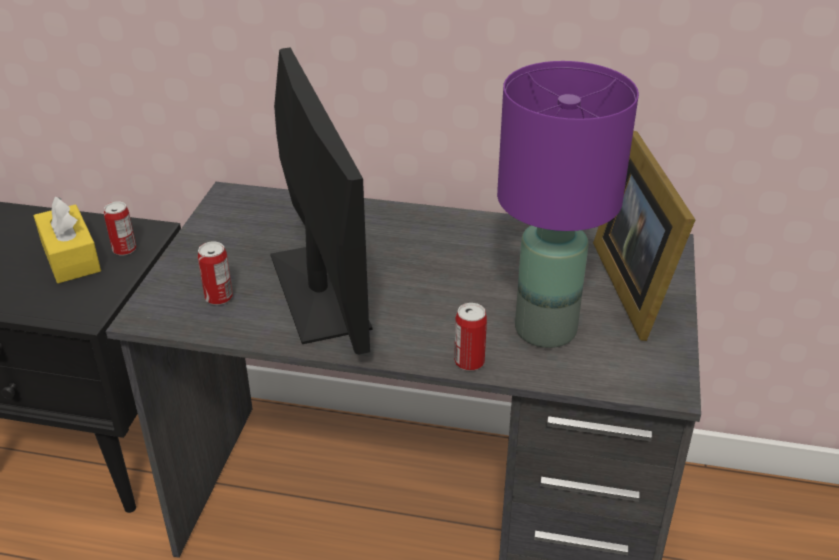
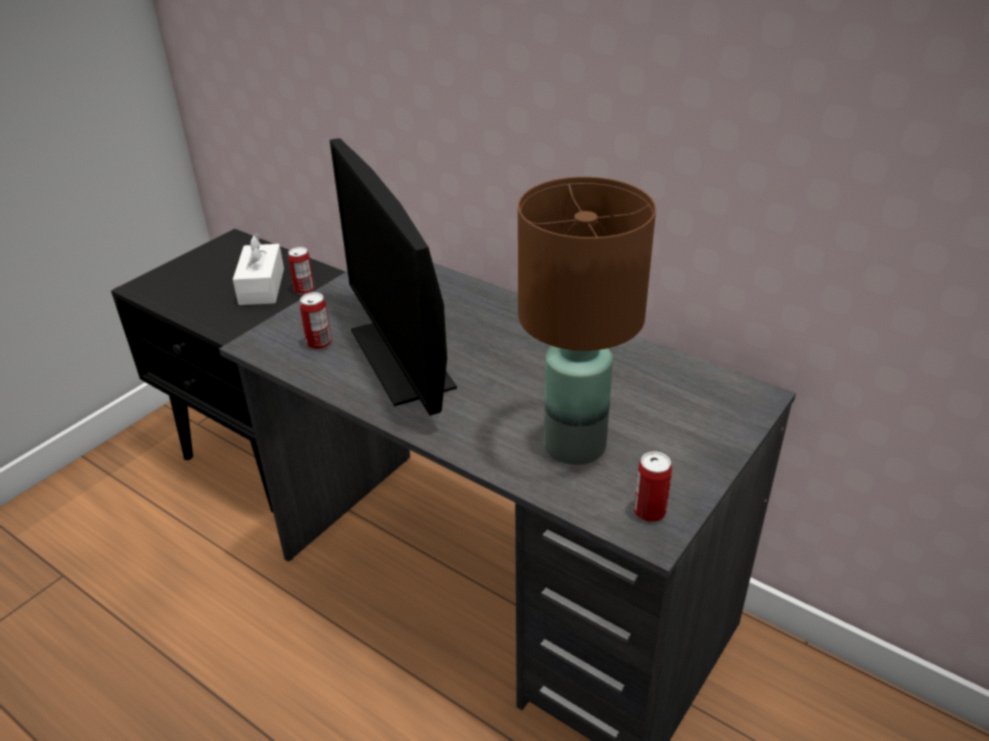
camera: 25 degrees right, 0 degrees up
yellow tissue box [34,197,101,283] -> white tissue box [233,233,284,305]
monitor [270,47,372,354] -> monitor turned 150 degrees clockwise [330,138,457,416]
can [454,303,487,371] -> can moved to [634,451,672,522]
purple table lamp [497,61,639,348] -> brown table lamp [518,177,656,465]
picture frame [593,131,696,341] -> none

